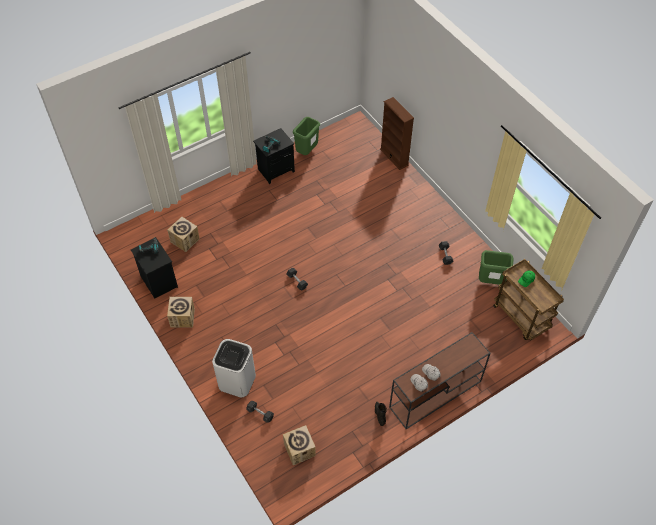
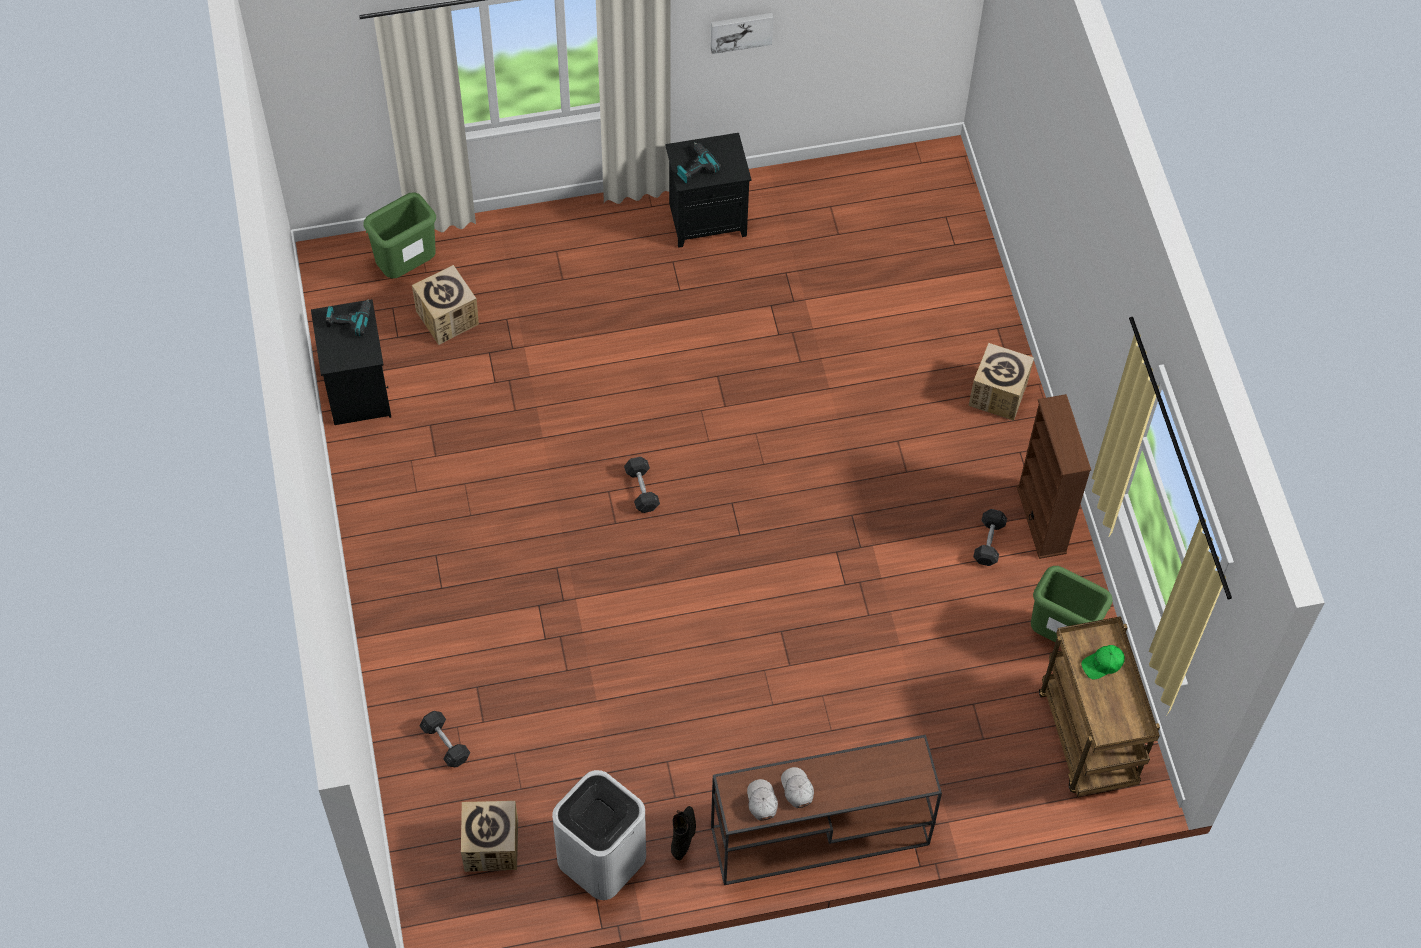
camera: 20 degrees right, 5 degrees up
cardboard box [167,297,195,328] -> cardboard box moved to [969,343,1034,421]
white trash can [212,339,256,397] -> white trash can moved to [552,770,646,900]
green trash can [293,117,320,155] -> green trash can moved to [363,192,436,278]
brown bookcase [380,97,414,170] -> brown bookcase moved to [1017,394,1091,559]
none -> picture [711,13,773,54]

